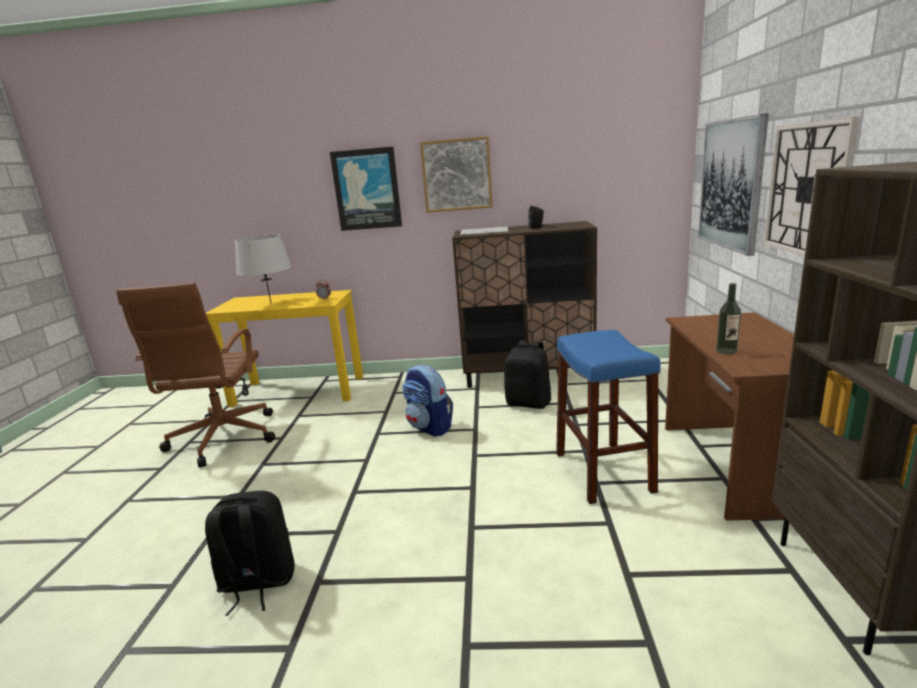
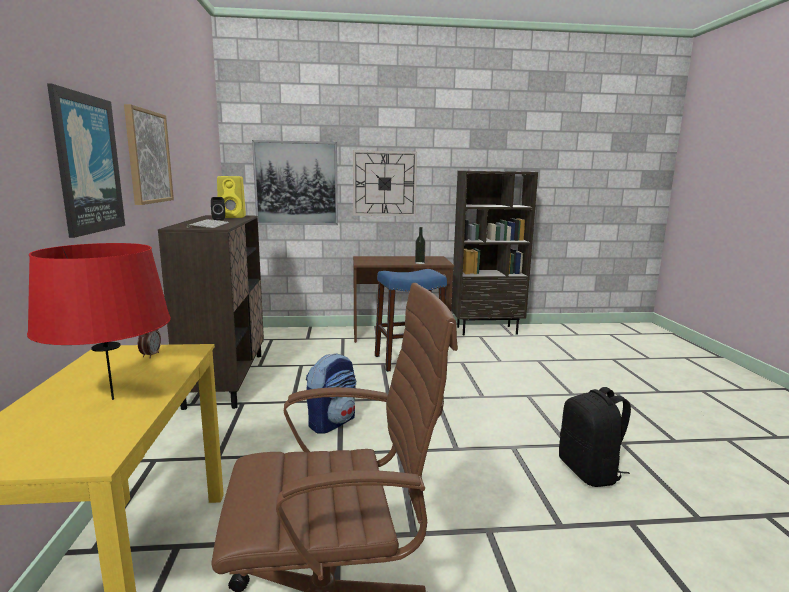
camera: 100 degrees left, 5 degrees down
grey table lamp [235,234,292,304] -> red table lamp [27,243,171,400]
black backpack [504,340,551,409] -> none
none -> yellow speaker [217,176,246,218]

